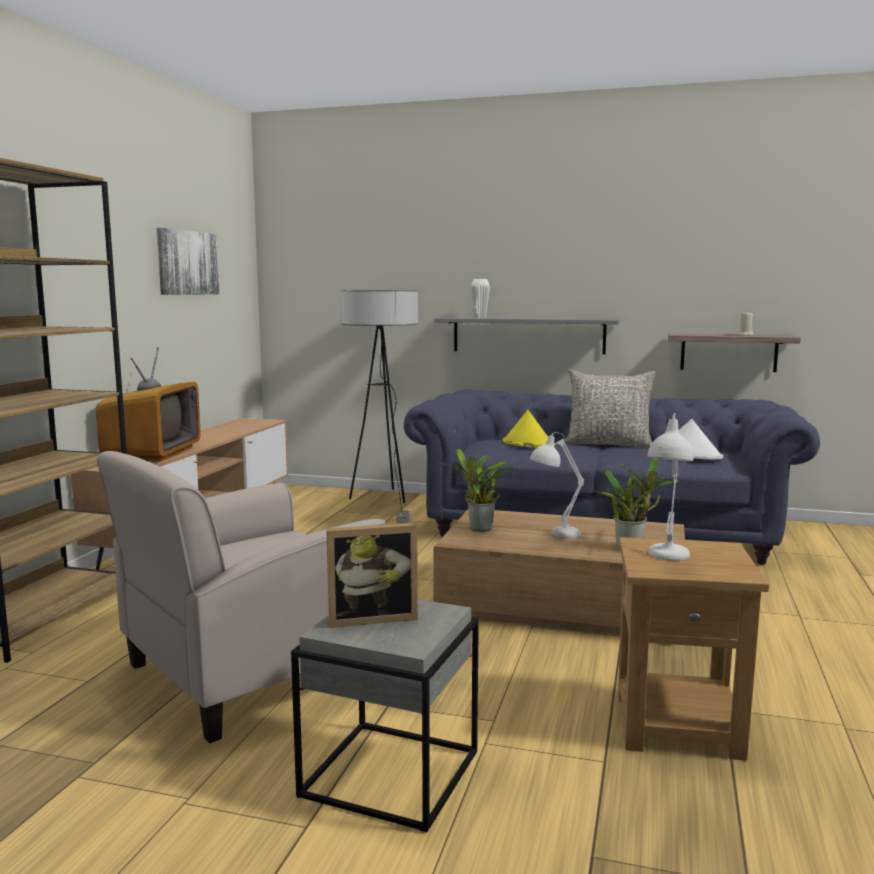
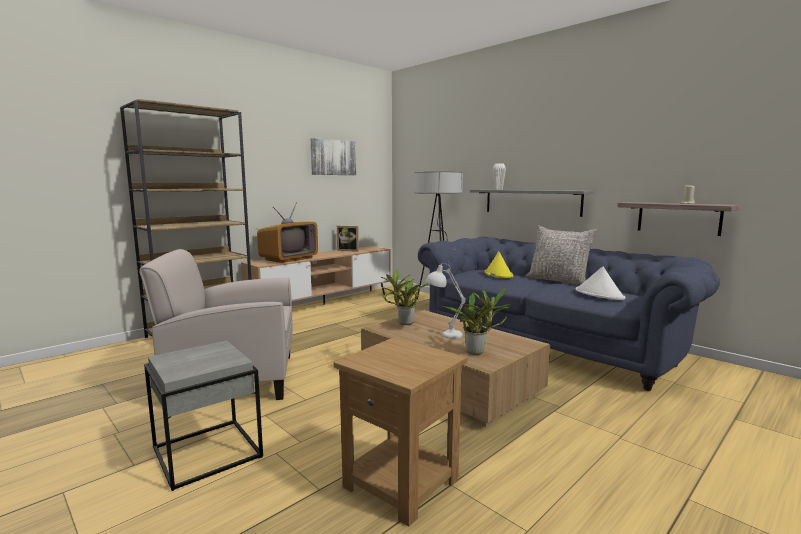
camera: 30 degrees right, 0 degrees up
picture frame [326,523,418,628] -> picture frame moved to [337,226,359,252]
white table lamp [647,413,693,561] -> none

